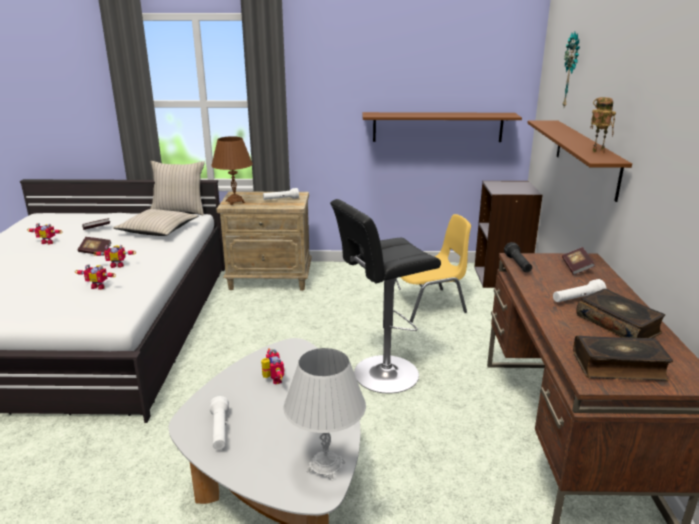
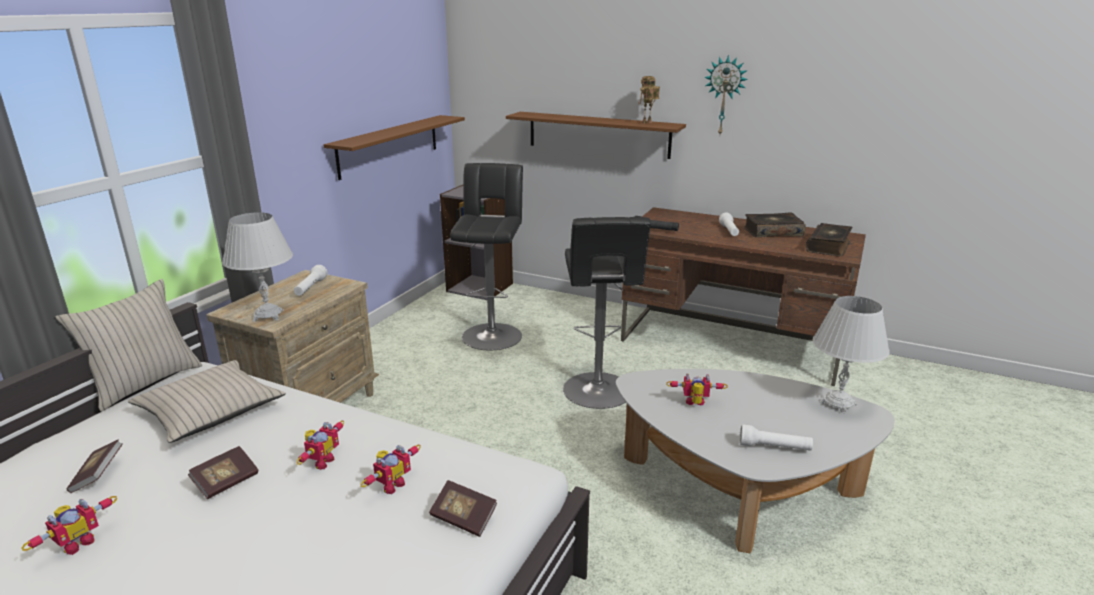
camera: 65 degrees left, 0 degrees up
brown table lamp [211,136,253,205] -> white table lamp [222,212,293,322]
yellow chair [394,214,471,323] -> black stool [450,163,523,350]
book [562,247,595,275] -> book moved to [429,480,497,537]
wall clock [563,32,580,107] -> wall clock moved to [704,55,748,134]

